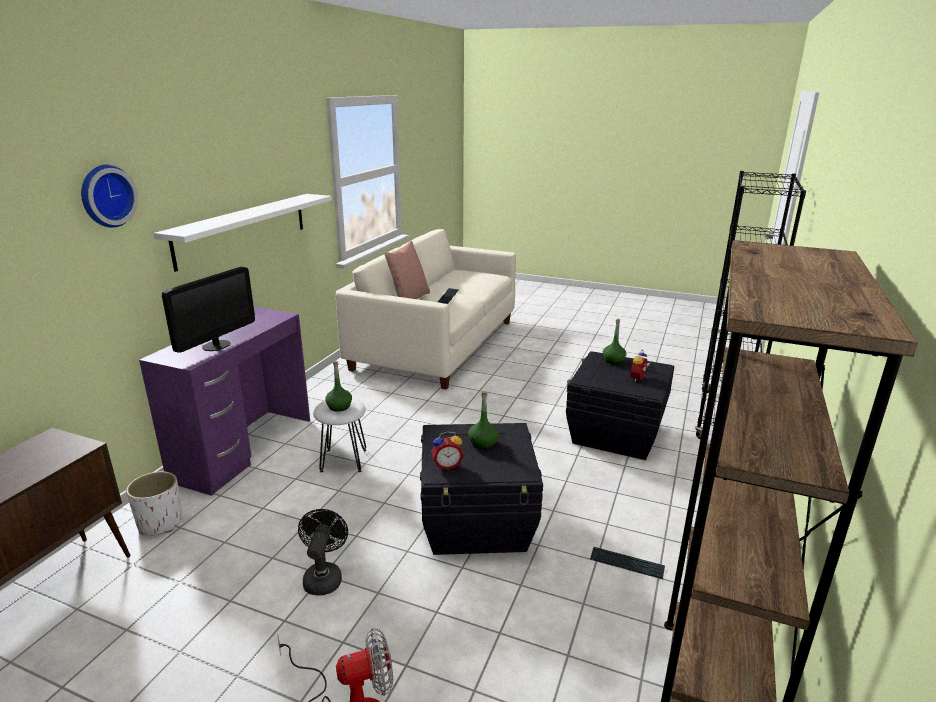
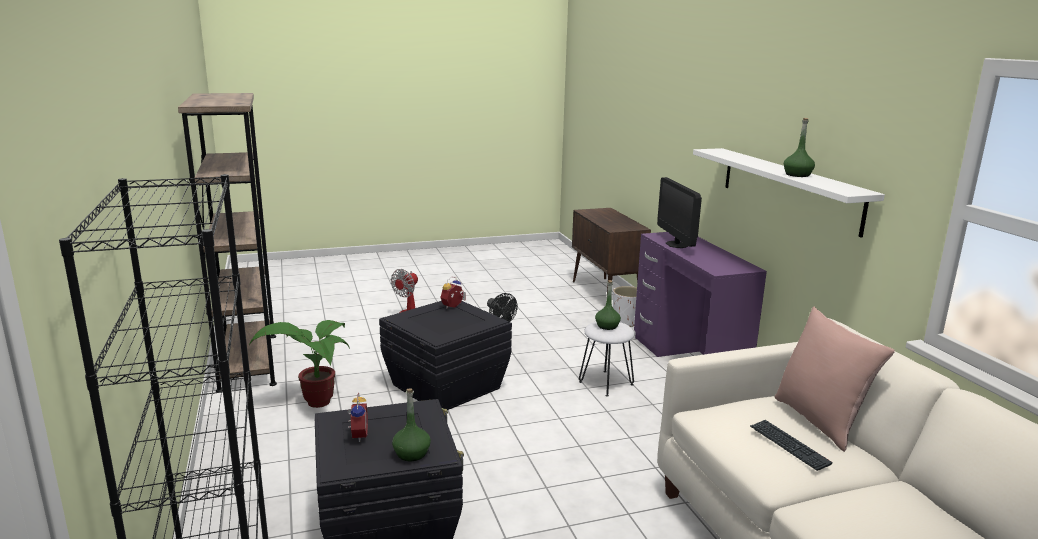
camera: 140 degrees right, 5 degrees down
wall clock [81,165,138,228] -> none
green bottle [468,392,499,449] -> green bottle moved to [784,118,815,177]
keyboard [590,547,665,579] -> potted plant [249,320,350,408]

